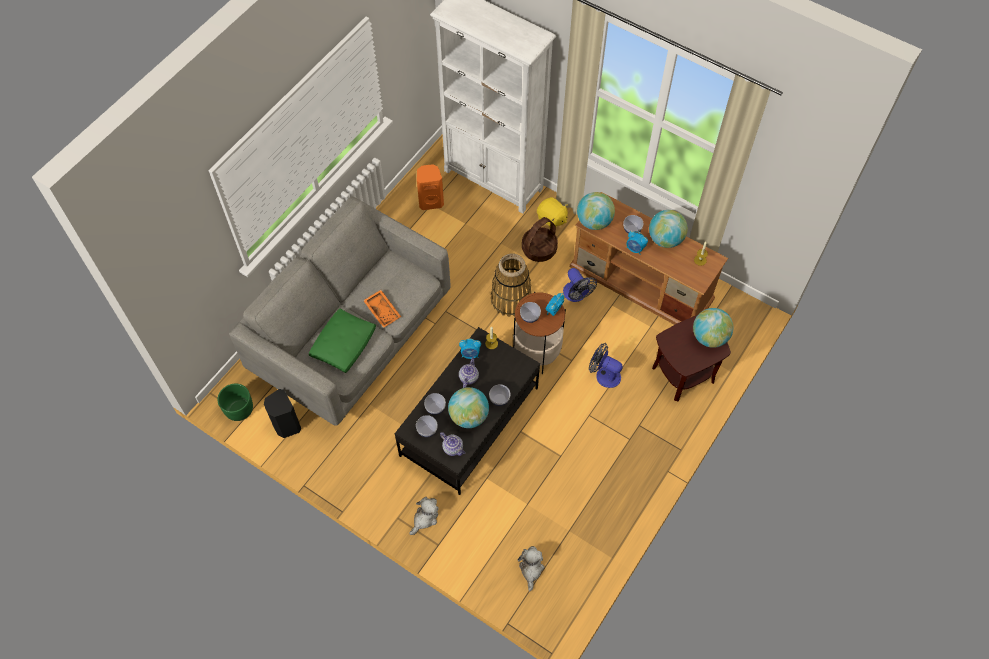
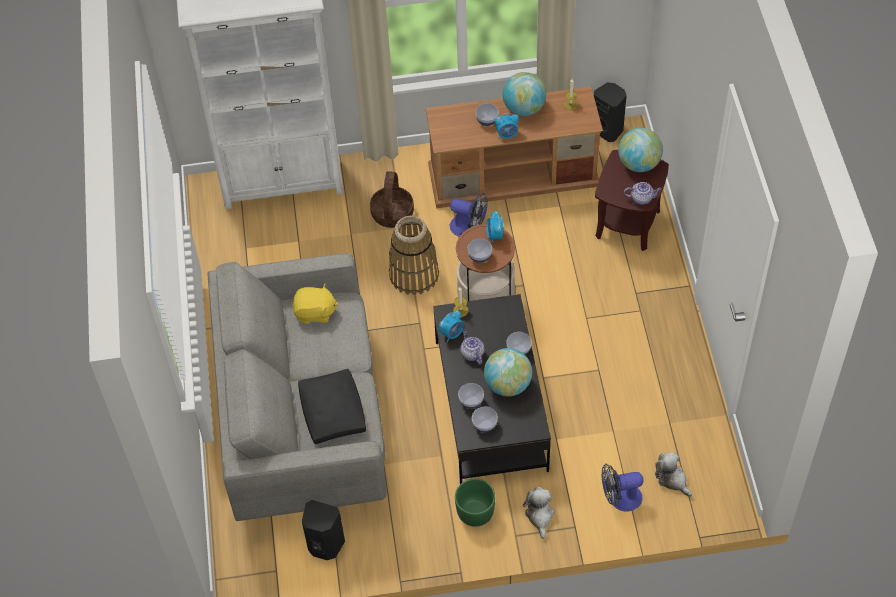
camera: 40 degrees left, 5 degrees down
green planter [217,383,253,421] -> green planter moved to [455,479,495,527]
green pillow [309,308,376,373] -> black pillow [298,369,366,444]
orange tray [363,290,401,328] -> none
orange speaker [417,164,444,210] -> none
teapot [440,432,465,456] -> teapot moved to [624,182,662,205]
yellow plush toy [537,197,568,227] -> yellow plush toy moved to [292,284,338,324]
globe [577,192,615,230] -> none
fan [589,343,623,388] -> fan moved to [602,464,644,512]
none -> black speaker [594,83,627,142]

